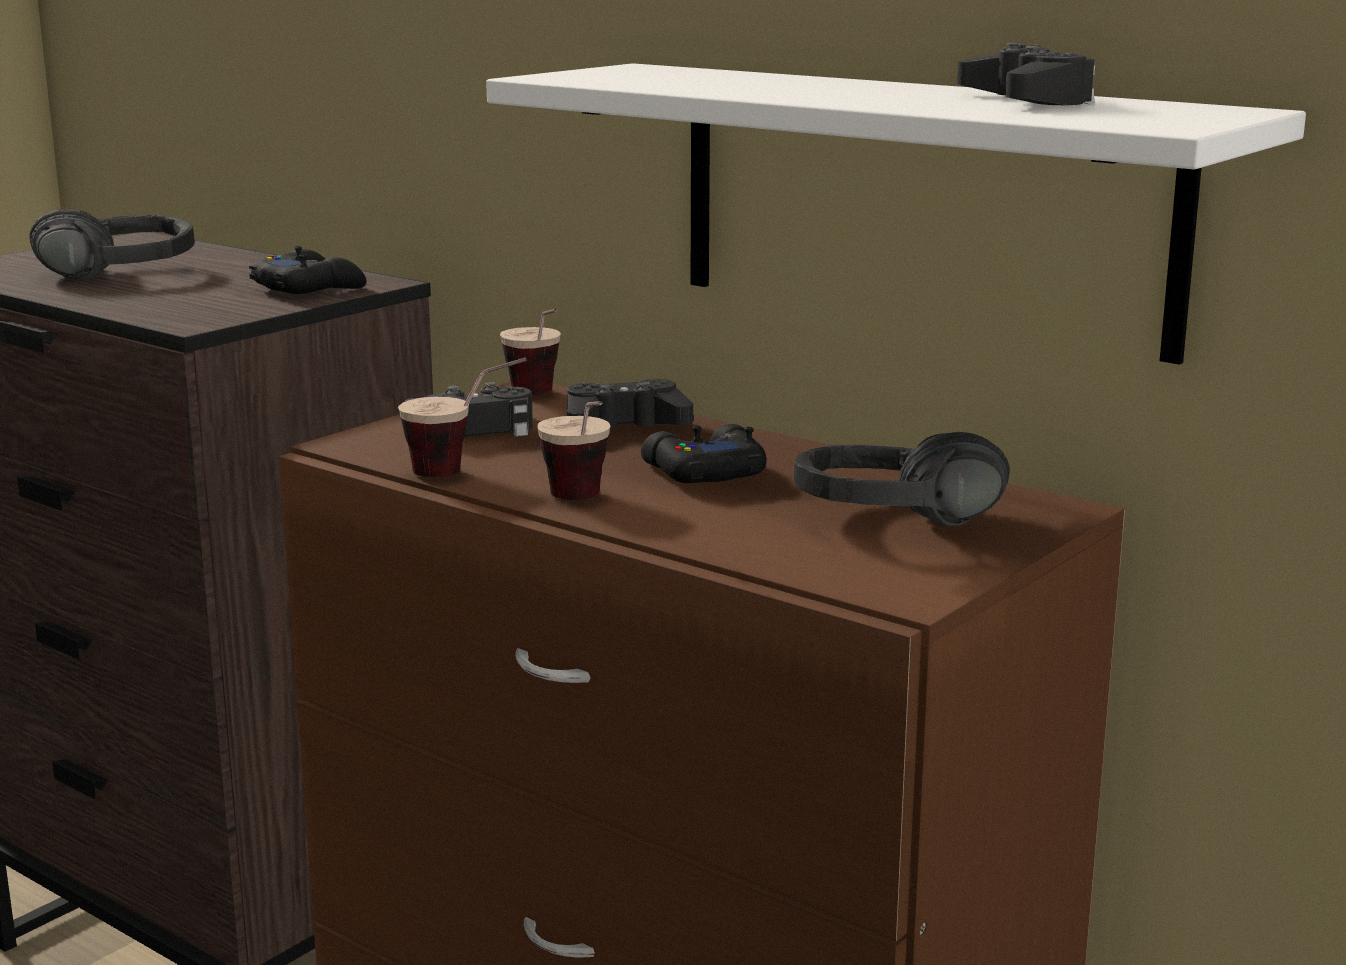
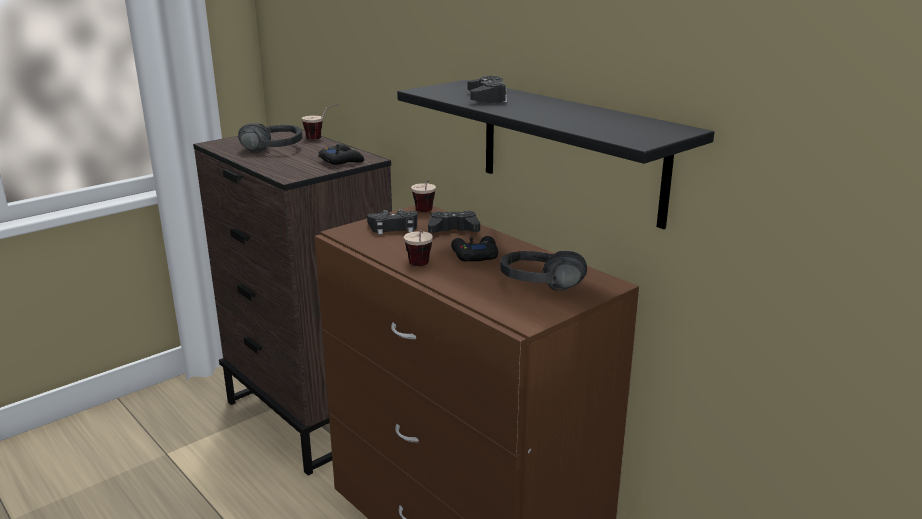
camera: 10 degrees right, 5 degrees up
cup [398,357,527,477] -> cup moved to [302,104,339,139]
white shelf [486,63,1306,365] -> black shelf [397,80,714,229]
black game controller [957,42,1095,105] -> black game controller moved to [468,75,507,103]

